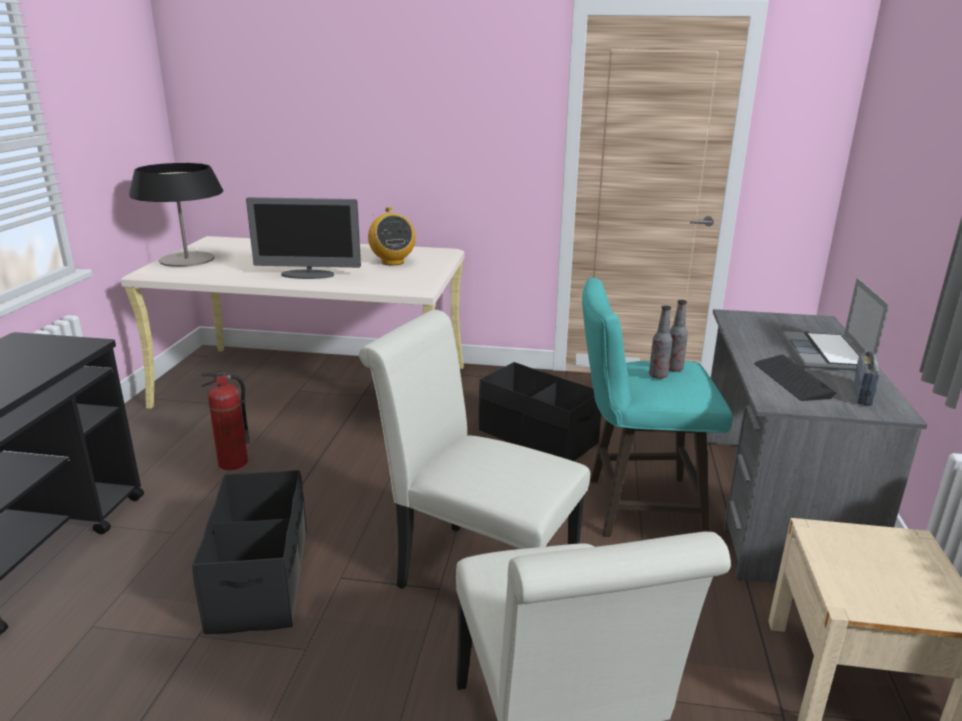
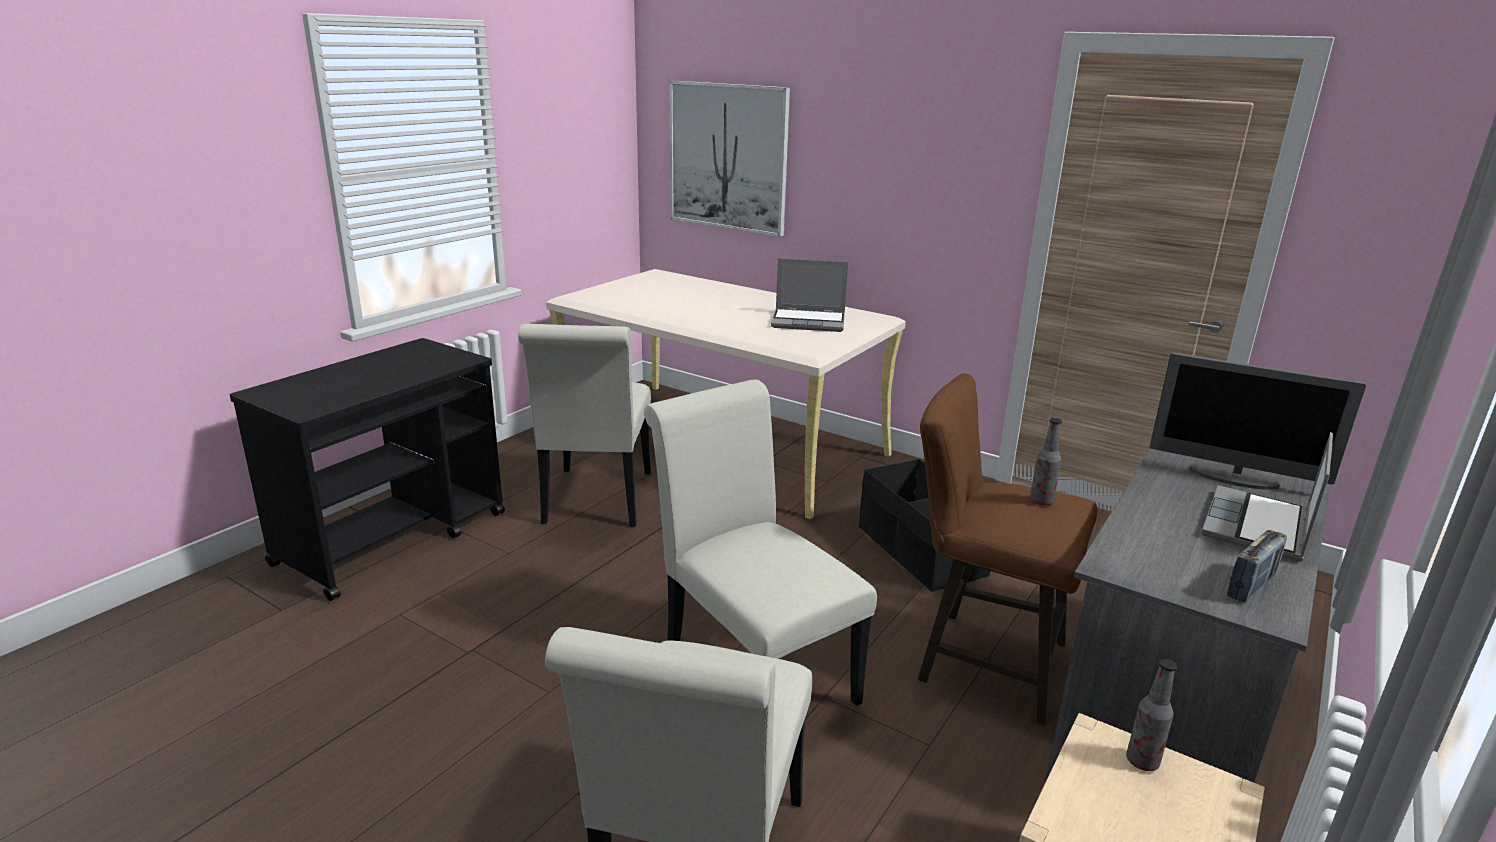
camera: 25 degrees right, 0 degrees up
table lamp [129,163,223,267] -> none
black storage box [192,470,307,634] -> none
fire extinguisher [201,372,250,470] -> white chair [518,324,651,527]
monitor [246,197,361,279] -> monitor moved to [1150,352,1366,490]
radio [368,207,416,265] -> laptop [771,258,848,332]
turquoise stool [582,278,733,537] -> brown stool [918,373,1098,725]
bottle [649,305,672,379] -> bottle moved to [1126,659,1177,771]
keyboard [754,354,837,401] -> none
none -> picture [669,81,790,237]

